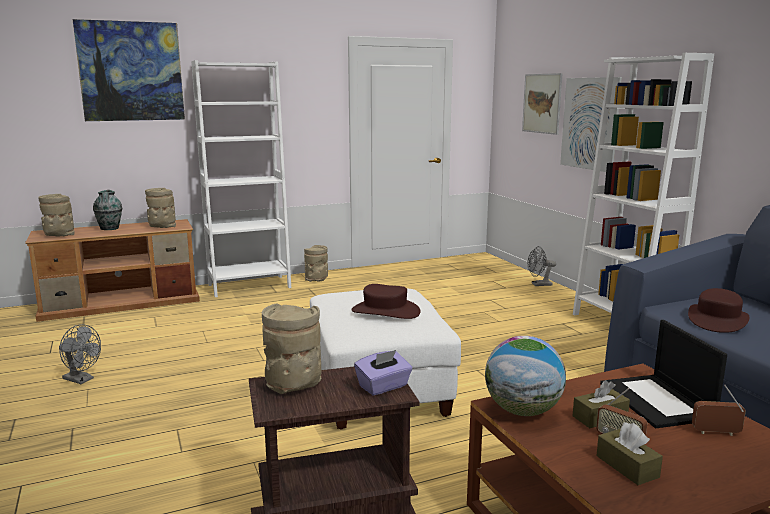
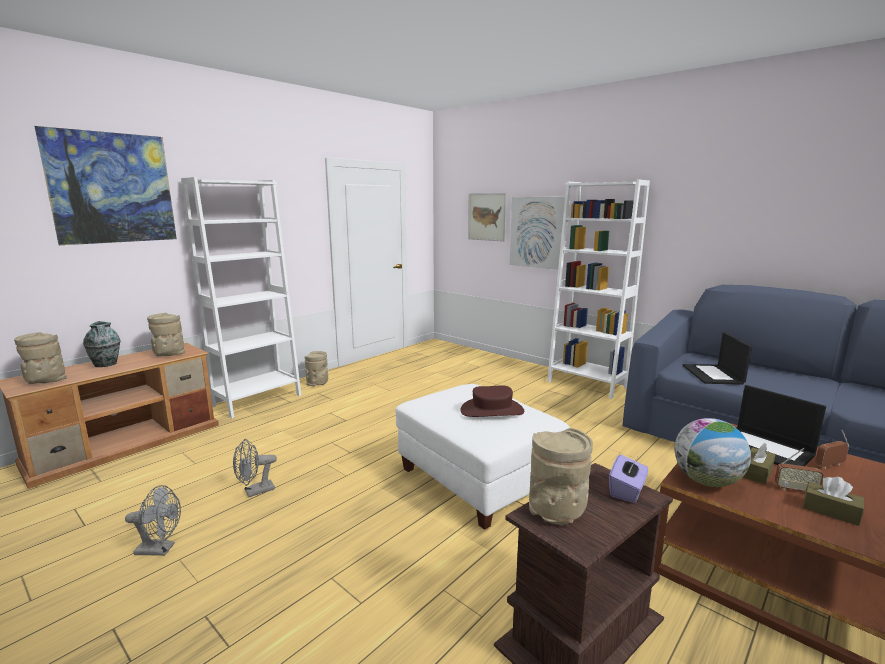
camera: 25 degrees left, 0 degrees up
grey fan [527,246,556,286] -> grey fan moved to [233,439,277,498]
brown hat [688,288,749,333] -> laptop [682,332,752,385]

